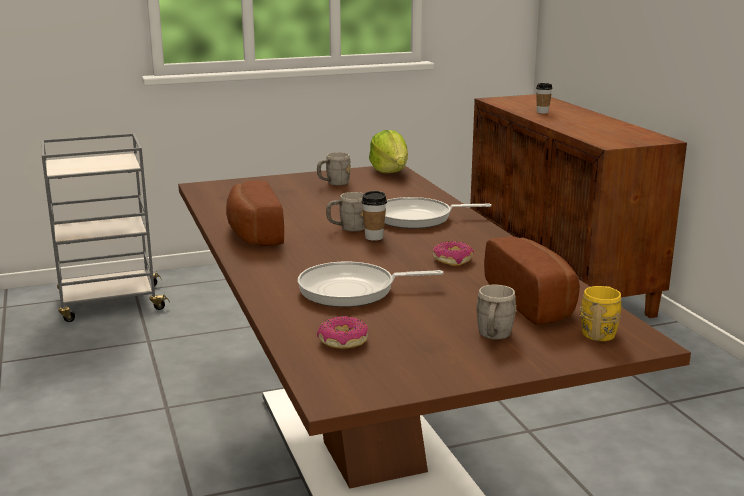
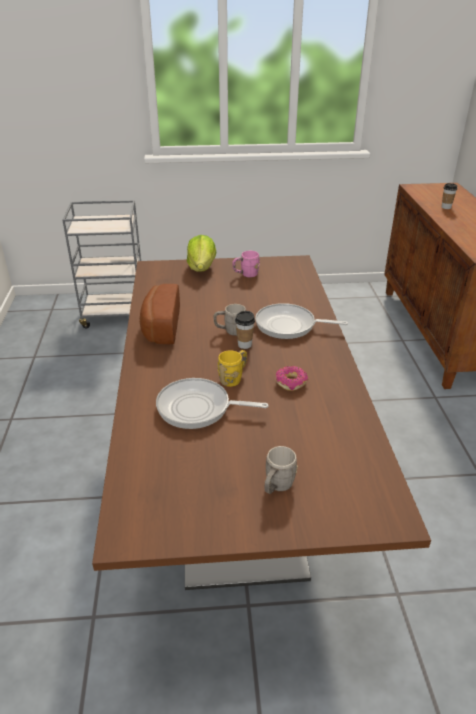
camera: 15 degrees right, 15 degrees up
grey mug [317,152,351,186] -> pink mug [232,251,260,277]
donut [317,316,368,349] -> none
lettuce [369,130,408,173] -> lettuce moved to [187,235,216,272]
bread [484,236,580,325] -> none
yellow mug [580,286,621,341] -> yellow mug moved to [217,350,247,387]

